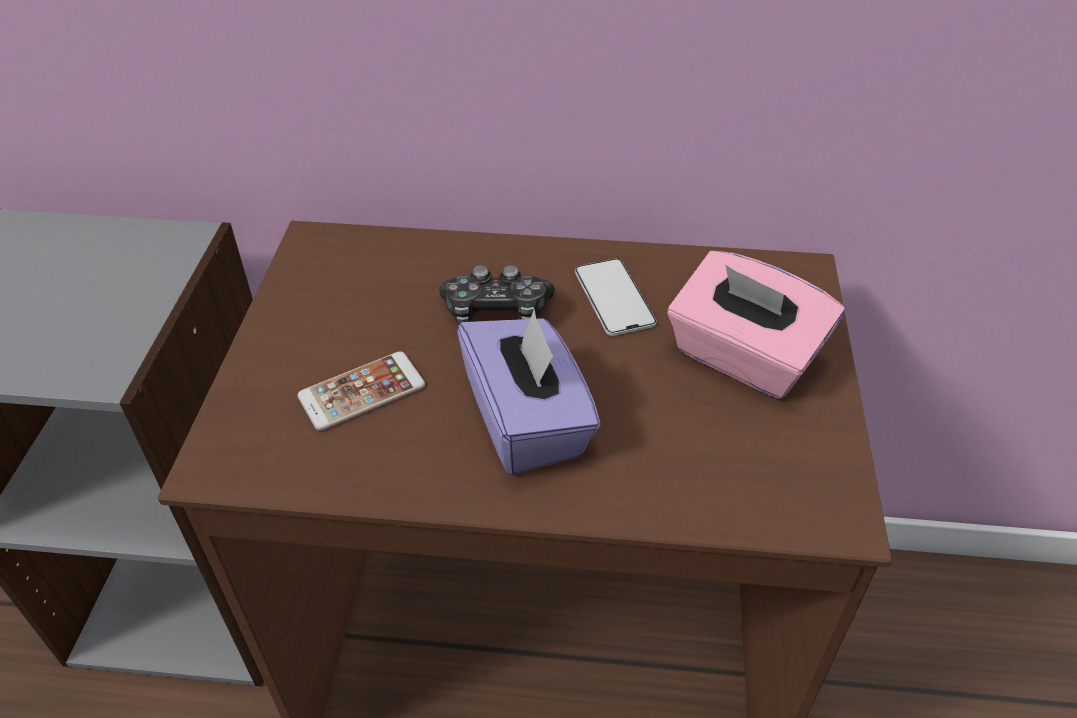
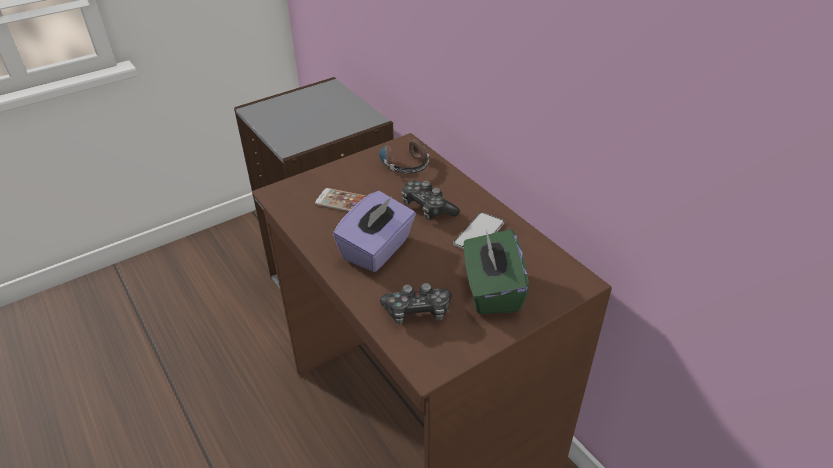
camera: 50 degrees right, 5 degrees down
pink tissue box [668,251,845,399] -> green tissue box [464,229,529,314]
none -> headphones [379,137,429,174]
none -> game controller [380,283,452,324]

